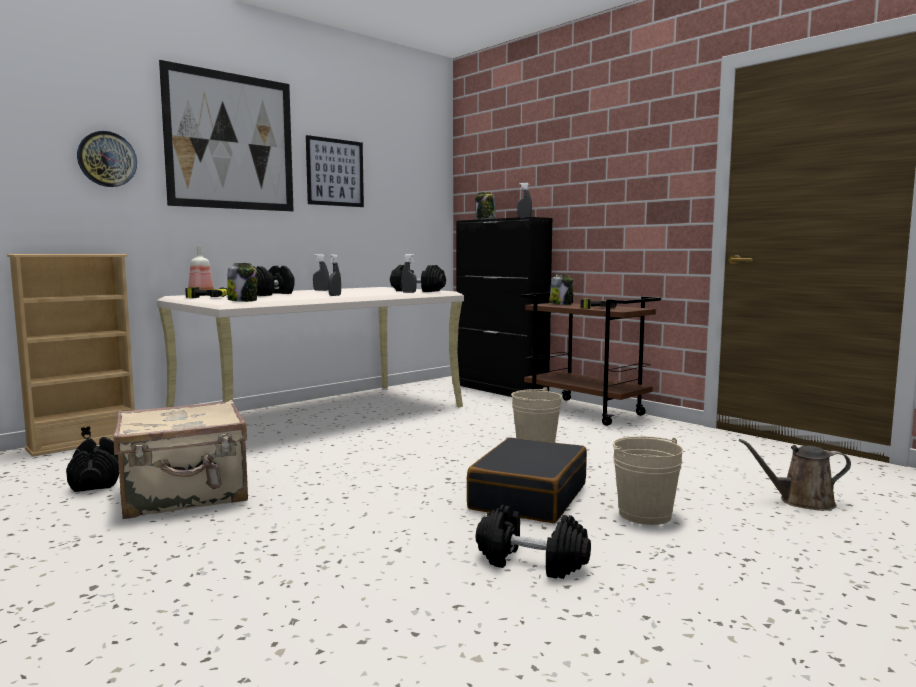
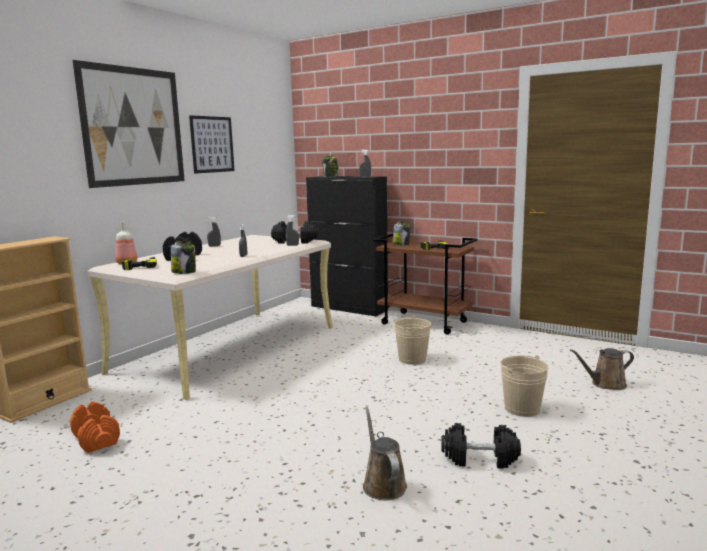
camera: 15 degrees left, 5 degrees up
black dumbbell [66,437,119,492] -> orange dumbbell [70,401,120,453]
wall clock [77,131,137,187] -> none
beige suitcase [114,400,248,519] -> none
black suitcase [467,437,587,523] -> none
none -> brown watering can [363,407,407,501]

